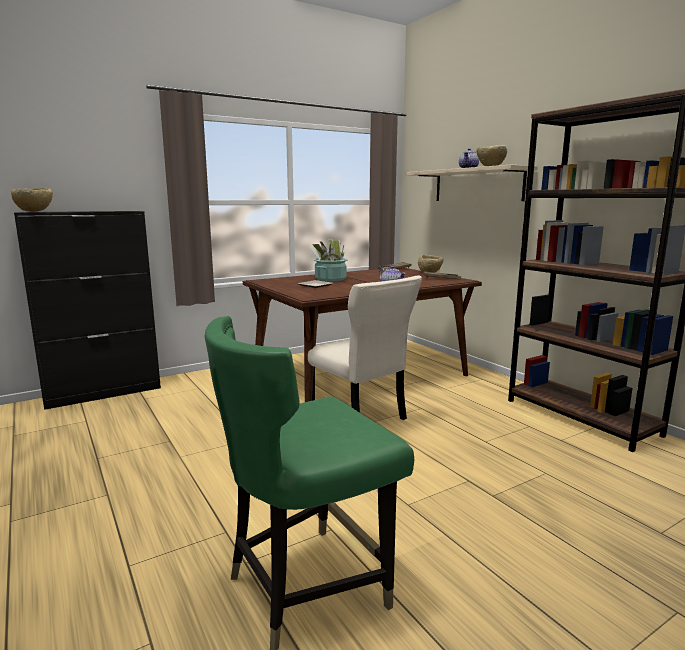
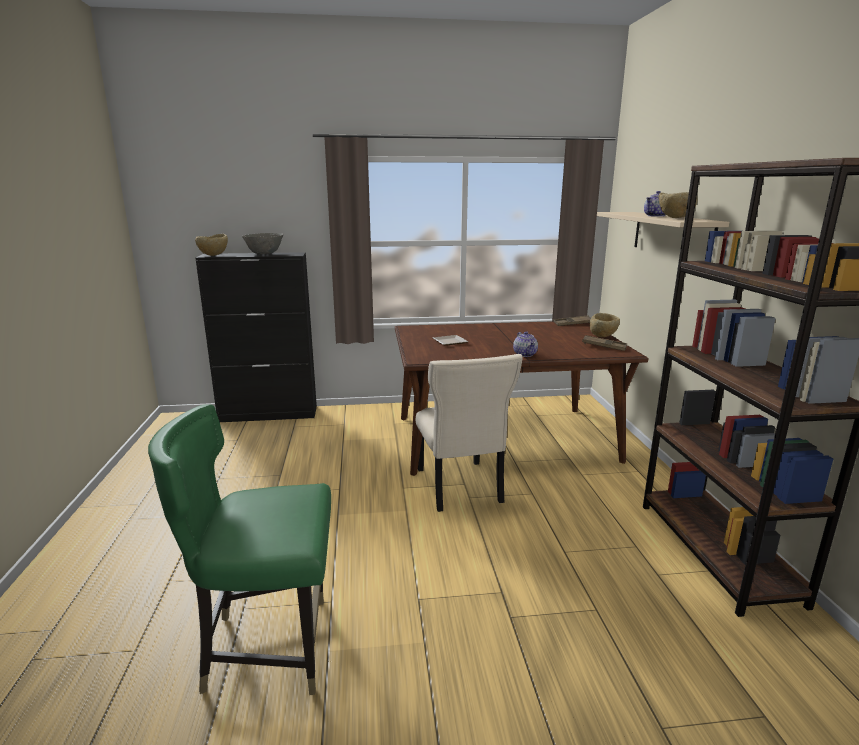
camera: 25 degrees right, 5 degrees up
potted plant [310,239,348,282] -> none
none -> grey bowl [242,233,283,255]

